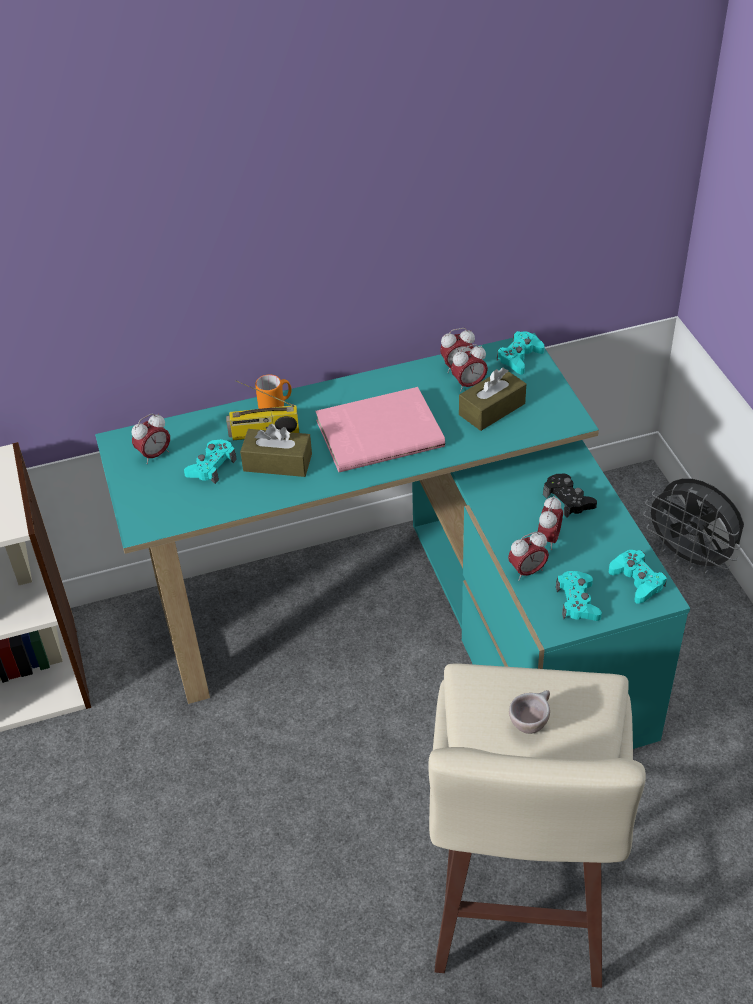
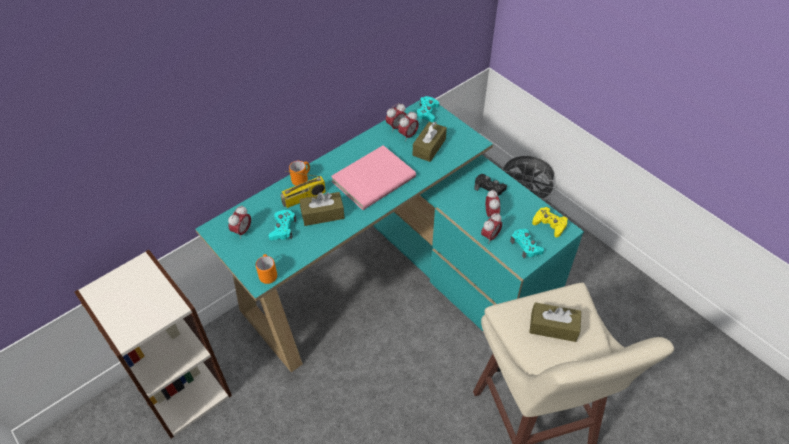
camera: 25 degrees left, 5 degrees up
beige cup [509,690,550,734] -> brown tissue box [529,302,581,342]
turquoise game controller [609,550,667,604] -> yellow game controller [532,207,568,237]
none -> orange mug [256,254,277,284]

